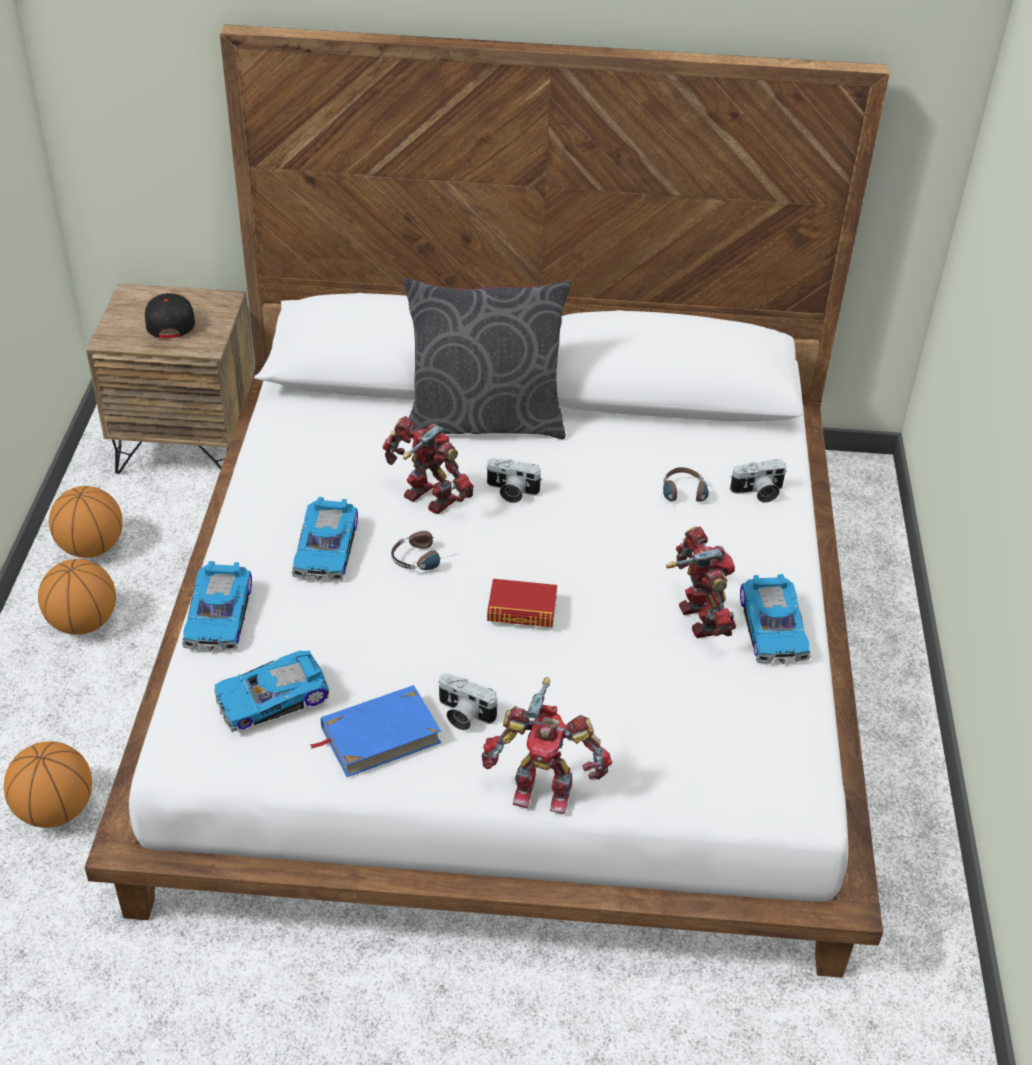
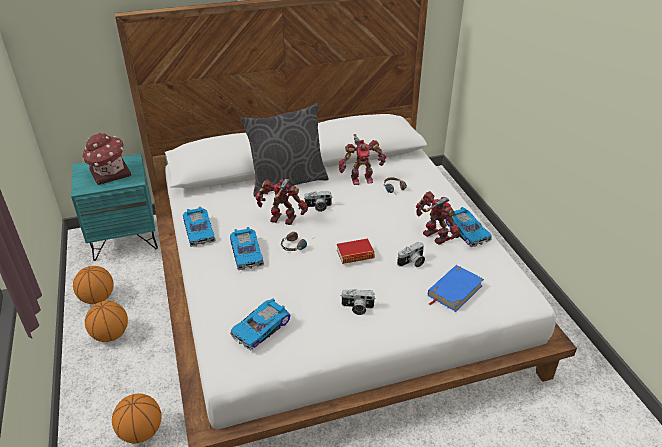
camera: 20 degrees left, 5 degrees down
brown nightstand [86,283,255,474] -> turquoise nightstand [71,154,158,261]
black cap [145,293,195,338] -> toy house [83,133,131,185]
toy car [182,561,252,652] -> toy car moved to [183,207,215,247]
blue book [310,685,441,777] -> blue book moved to [428,265,484,312]
toy robot [482,677,612,814] -> toy robot moved to [339,134,386,185]
camera [730,459,787,503] -> camera moved to [397,242,425,267]

